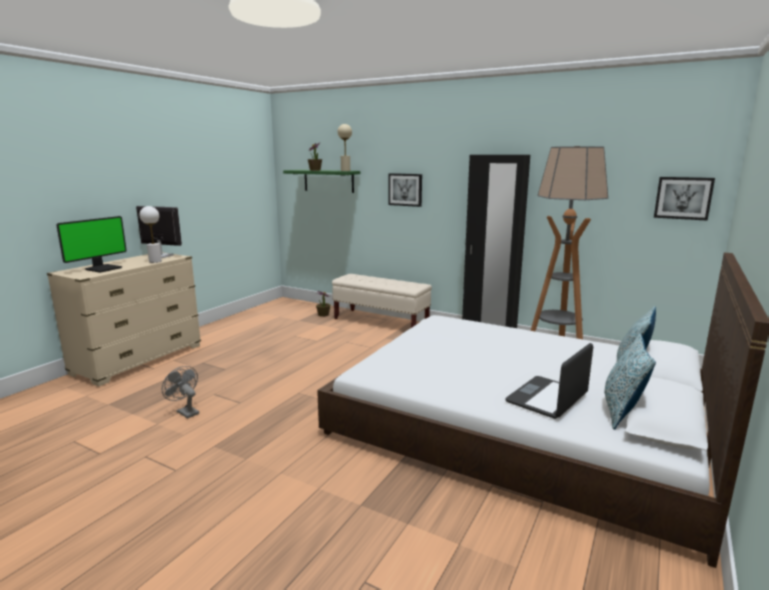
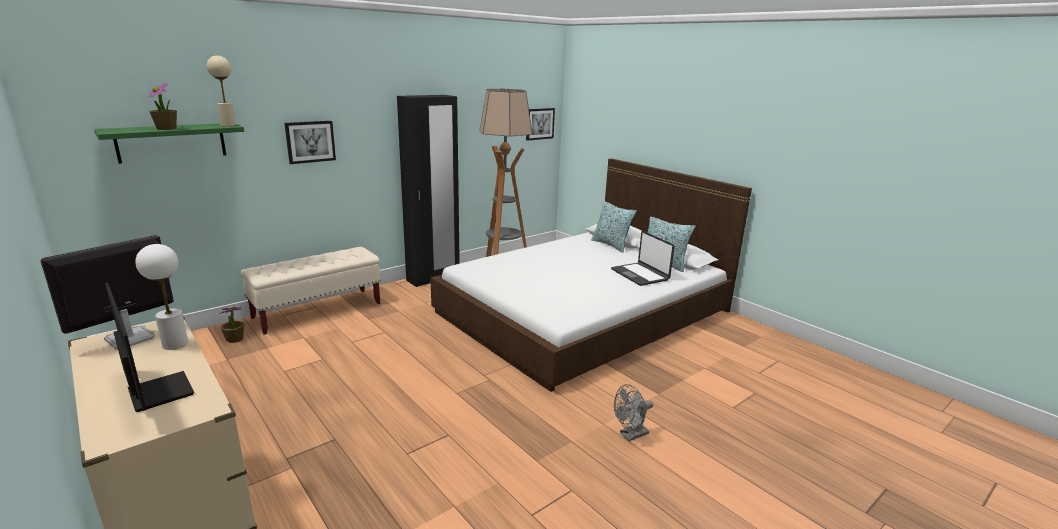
camera: 70 degrees left, 5 degrees up
grey fan [162,366,199,419] -> grey fan moved to [614,384,653,441]

